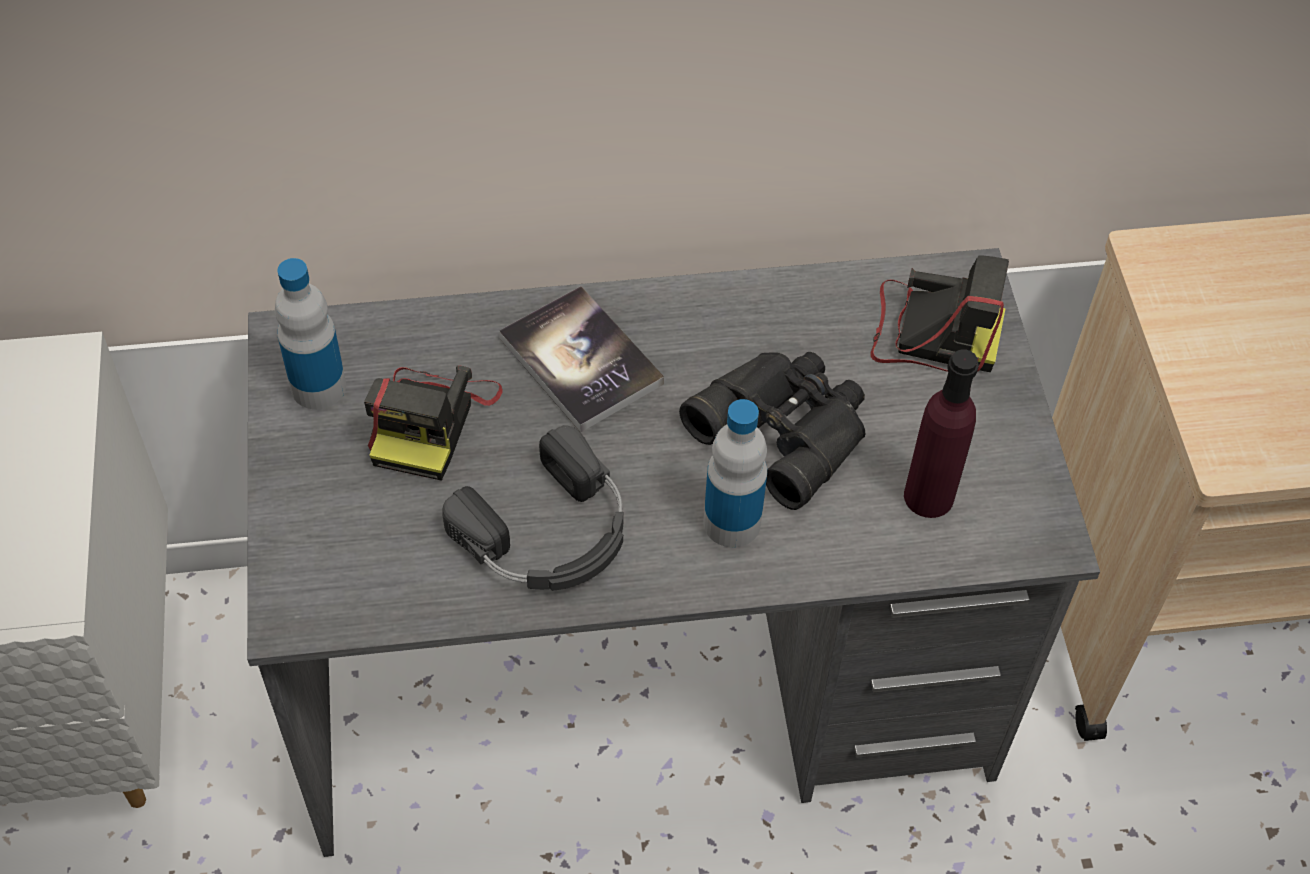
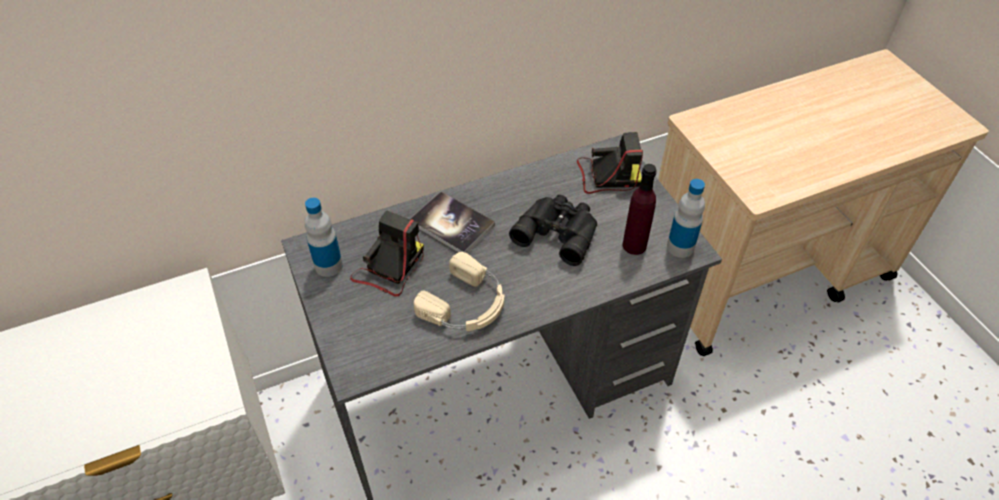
camera: 15 degrees left, 5 degrees down
camera [364,365,503,481] -> camera turned 150 degrees counterclockwise [350,210,424,297]
black headphones [442,425,623,591] -> beige headphones [414,252,505,331]
bottle [704,399,767,547] -> bottle moved to [667,179,705,258]

